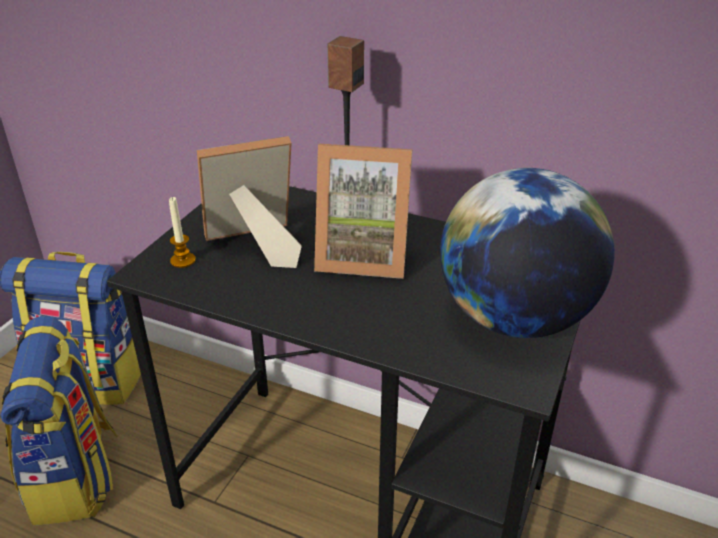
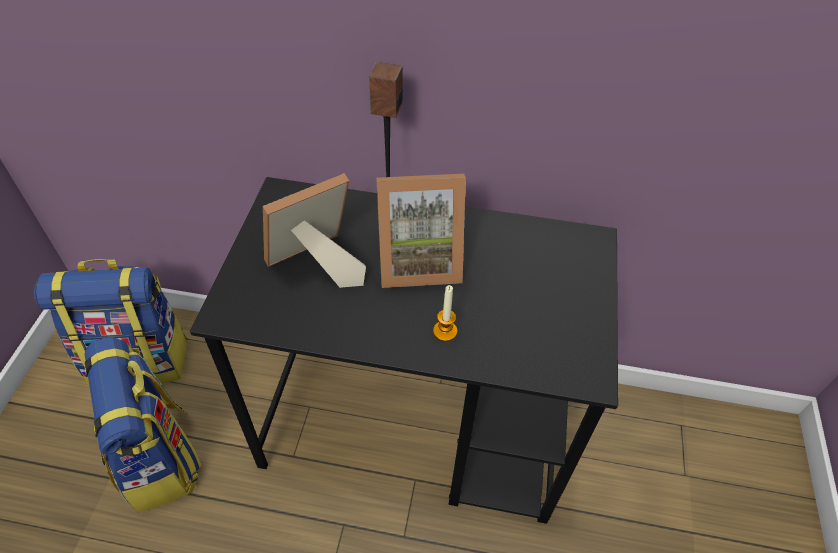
camera: 15 degrees left, 15 degrees up
candle [169,197,196,268] -> candle moved to [433,285,458,341]
globe [440,168,614,338] -> none

